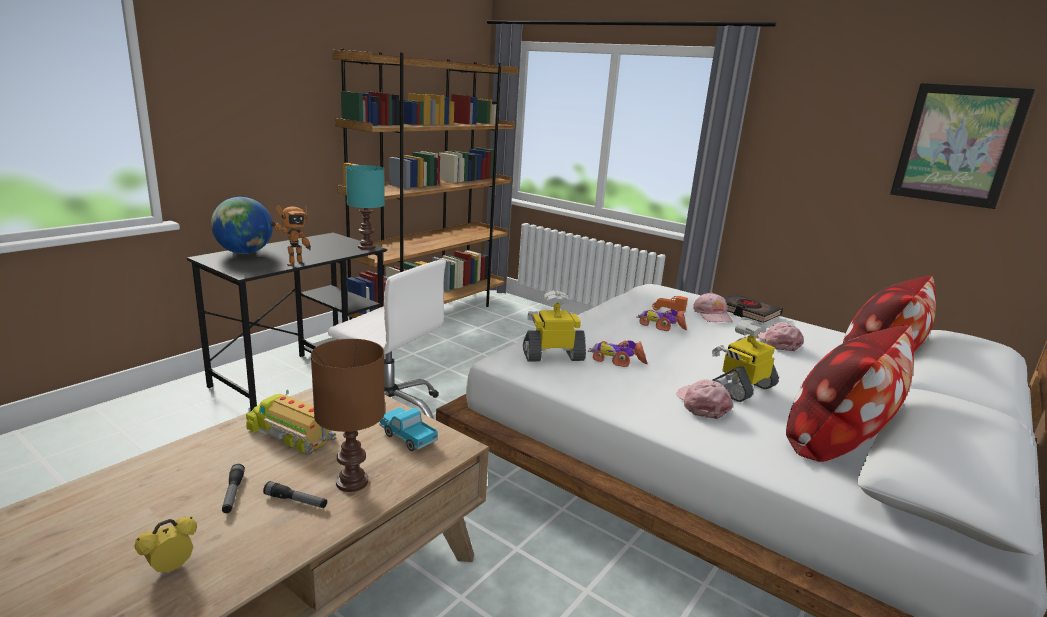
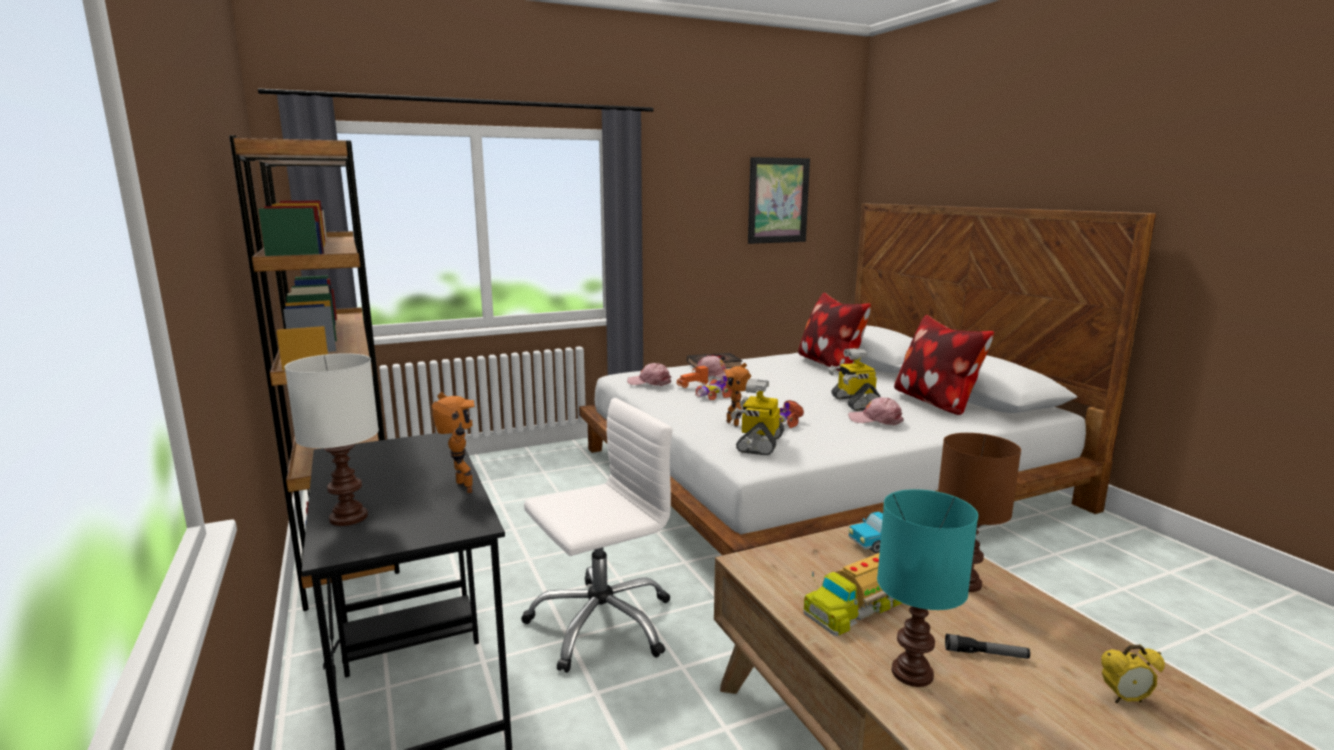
camera: 60 degrees left, 5 degrees down
alarm clock [134,517,197,572] -> alarm clock turned 75 degrees counterclockwise [1101,645,1165,703]
globe [211,197,273,254] -> white table lamp [285,353,379,526]
flashlight [263,481,327,508] -> none
turquoise table lamp [346,165,385,250] -> turquoise table lamp moved to [877,489,978,687]
pink cap [756,322,804,351] -> pink cap moved to [627,363,671,386]
none -> toy robot [723,363,751,426]

